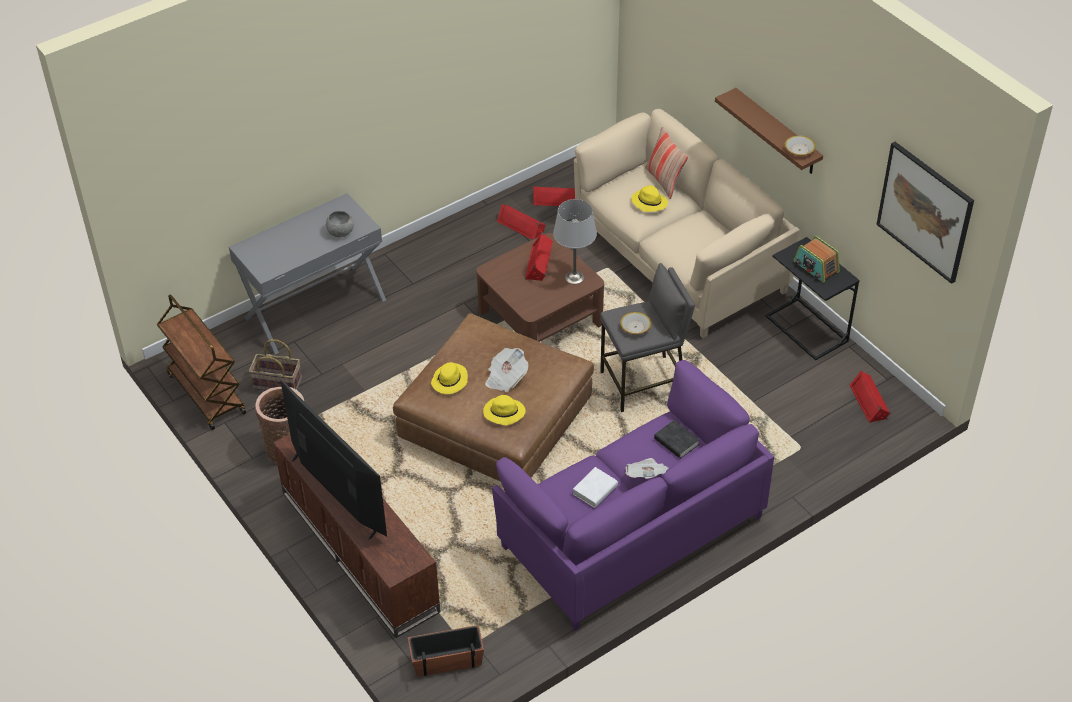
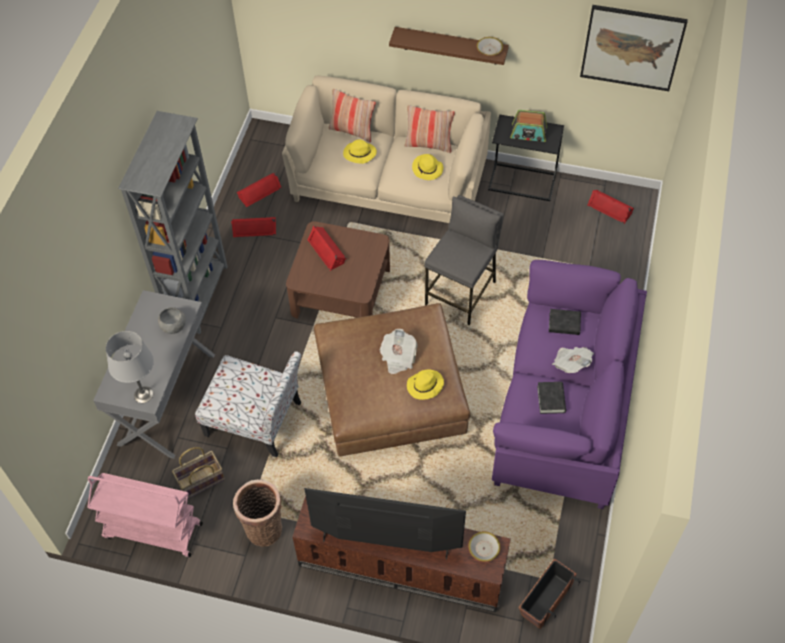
camera: 40 degrees left, 10 degrees up
brown cart [157,294,246,430] -> pink cart [87,473,203,557]
yellow hat [431,362,468,394] -> yellow hat moved to [412,154,443,180]
grey table lamp [553,199,597,284] -> grey table lamp moved to [106,331,154,403]
white book [573,467,618,508] -> black book [537,382,566,414]
bowl [620,312,651,335] -> bowl moved to [468,531,501,562]
none -> grey bookcase [118,111,228,334]
none -> chair [195,351,301,457]
none -> pillow [404,105,455,153]

